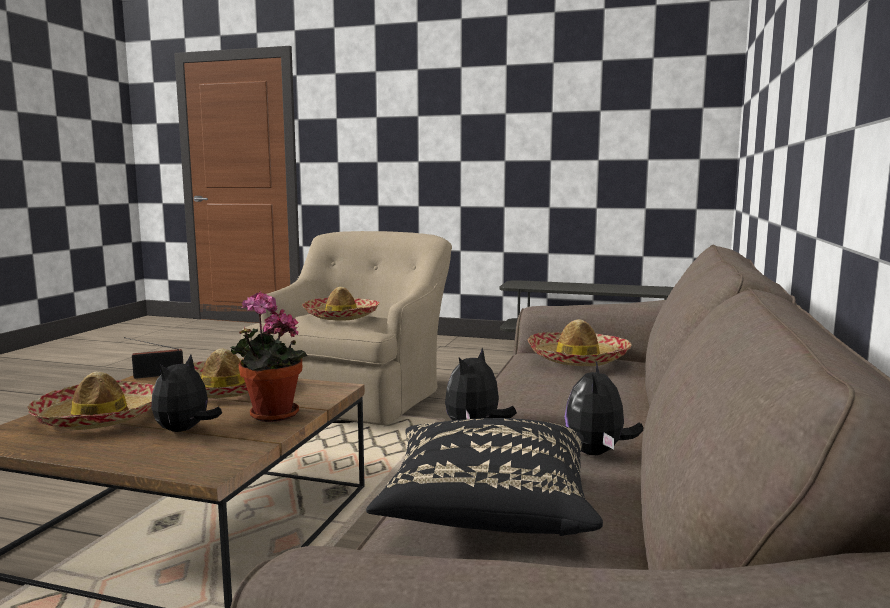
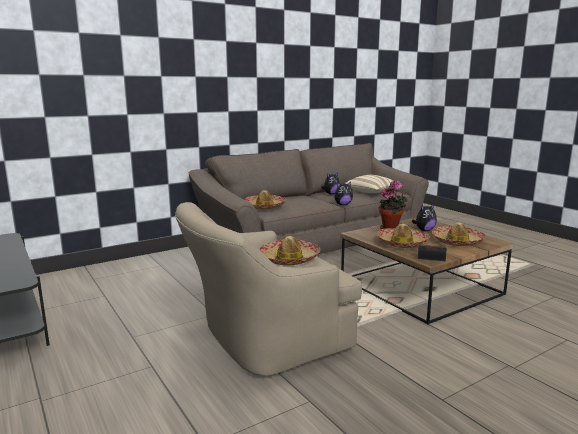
camera: 140 degrees left, 5 degrees up
black pillow [366,418,603,536] -> beige pillow [345,175,394,193]

